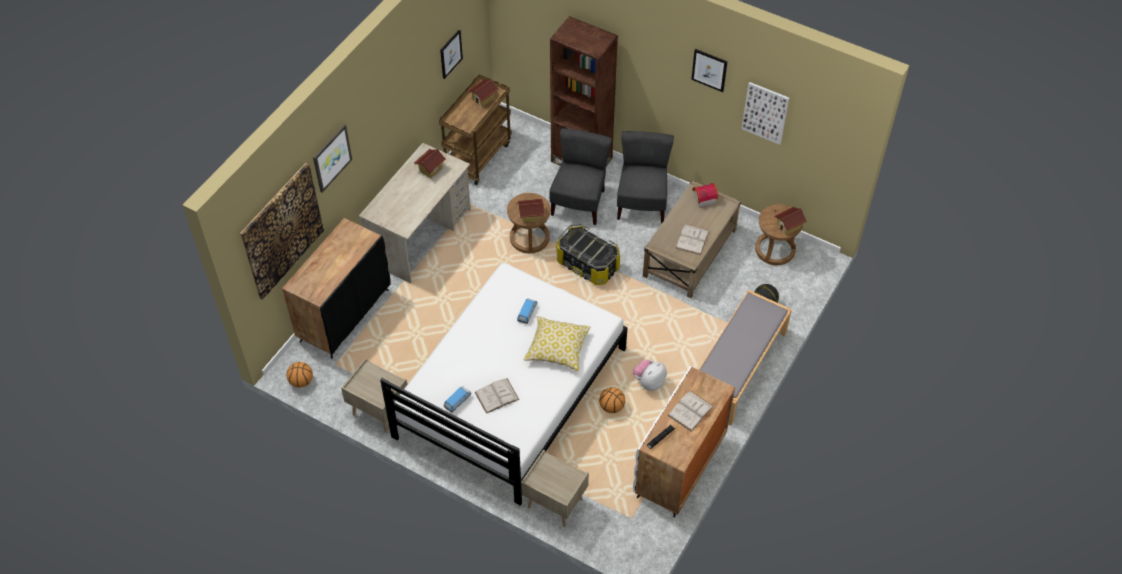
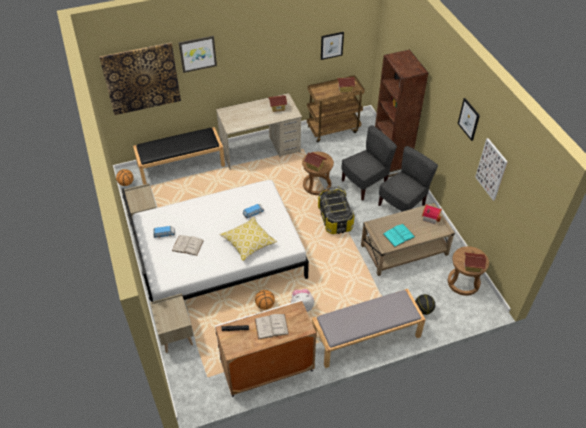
camera: 40 degrees right, 5 degrees down
black cabinet [282,218,391,359] -> black bench [133,127,225,185]
white book [676,224,710,255] -> turquoise book [383,224,415,247]

